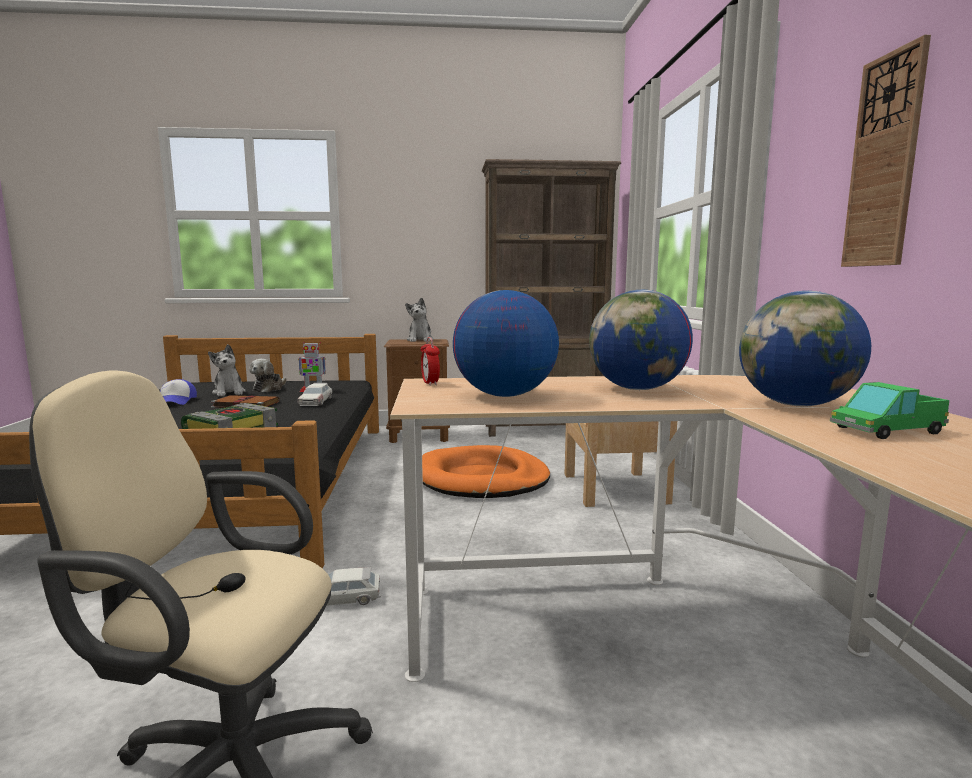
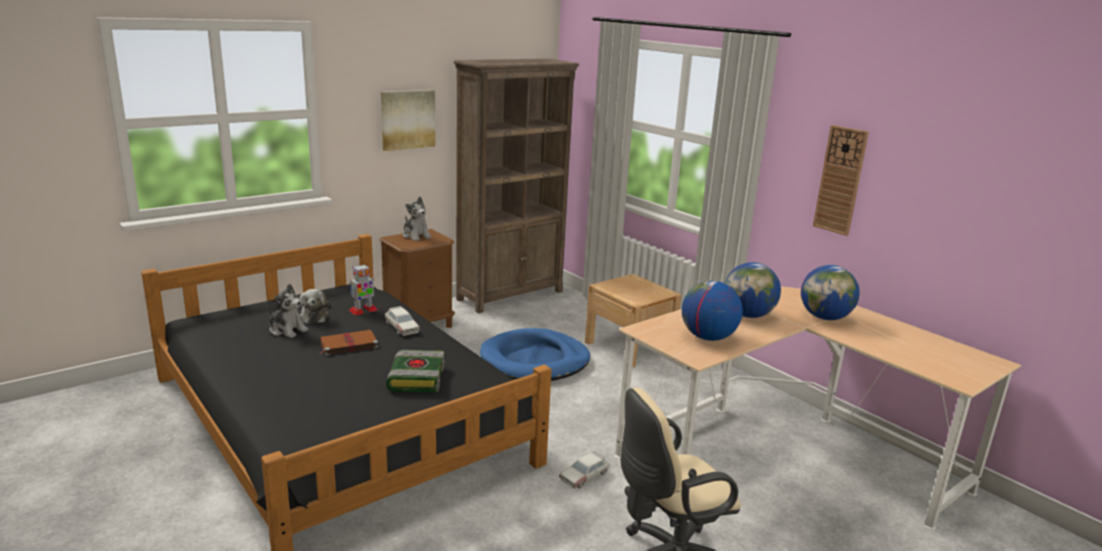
camera: 35 degrees left, 10 degrees up
cap [160,379,197,405] -> none
alarm clock [420,337,440,386] -> none
orange dog bed [422,445,550,498] -> blue dog bed [480,328,590,381]
toy truck [830,382,949,439] -> none
none -> picture [381,90,435,151]

